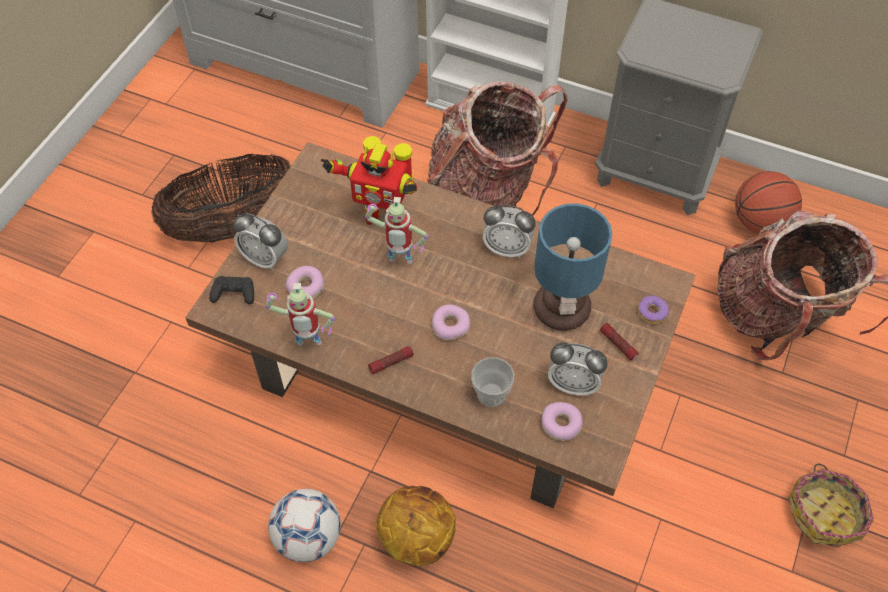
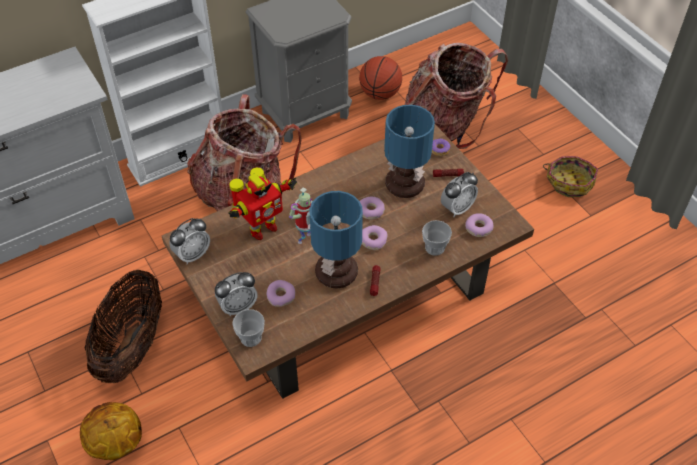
camera: 55 degrees left, 5 degrees down
black game controller [209,276,254,304] -> cup [232,309,265,347]
toy robot [265,283,335,346] -> none
football [268,489,341,562] -> none
basketball [376,486,456,566] -> basketball moved to [80,402,142,460]
alarm clock [483,204,536,258] -> alarm clock moved to [169,218,210,265]
none -> table lamp [310,191,363,289]
none -> donut [360,197,385,220]

